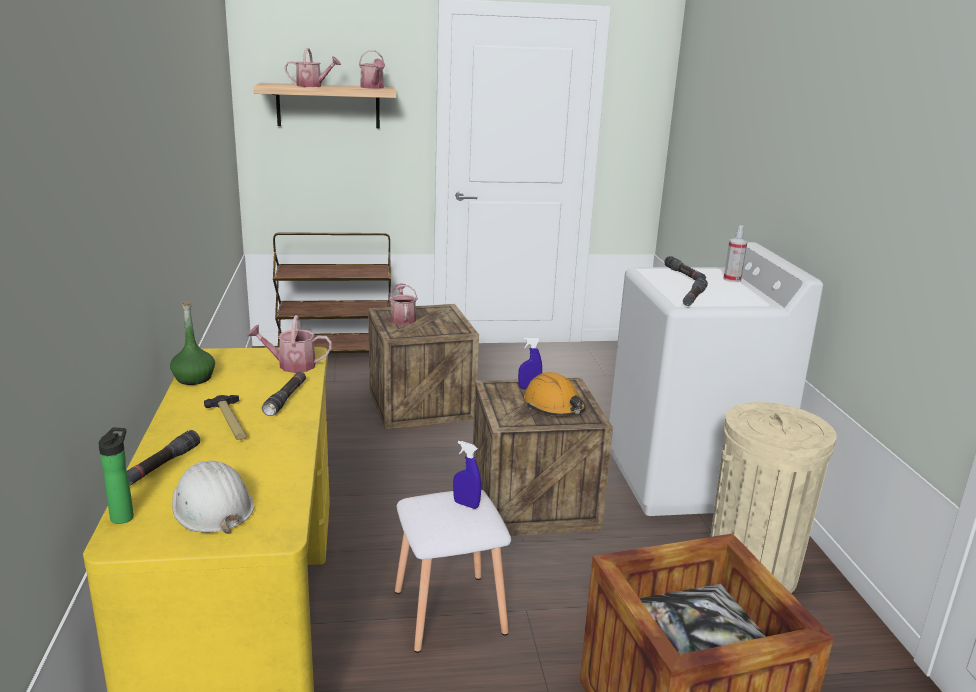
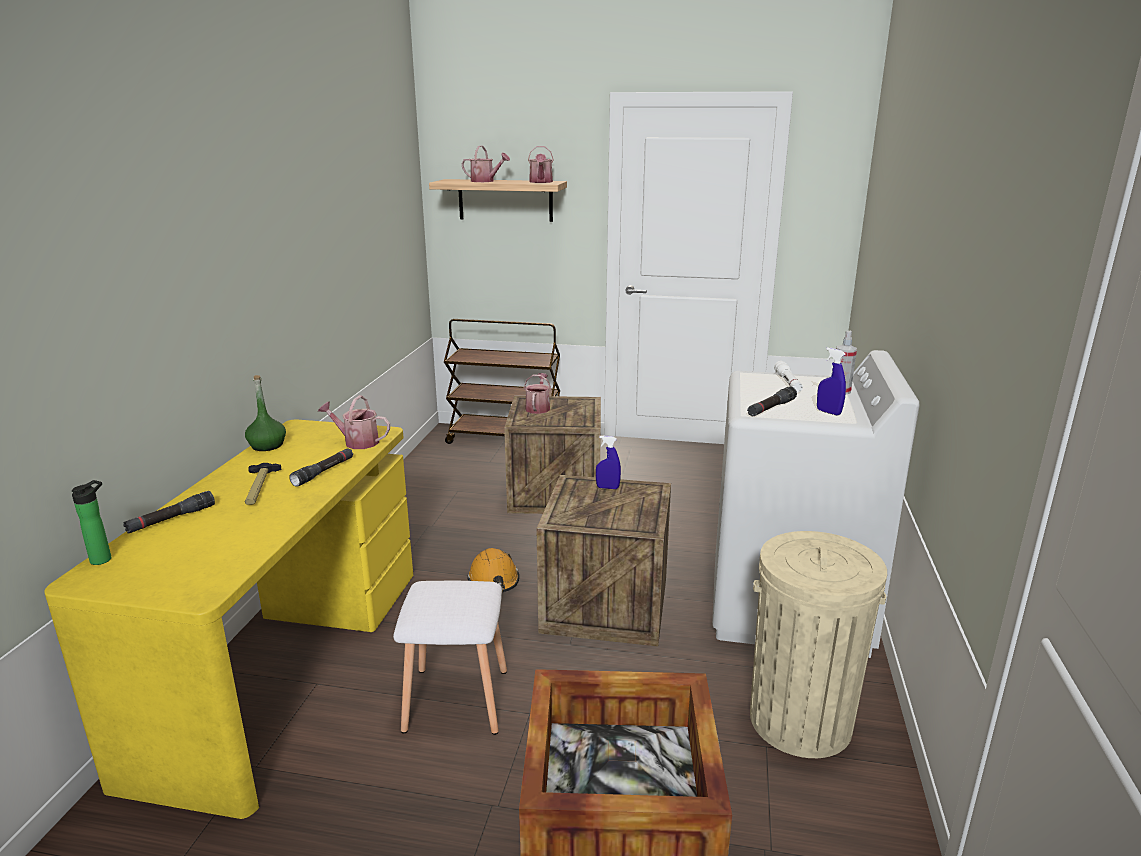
camera: 20 degrees right, 0 degrees up
white hard hat [172,460,254,534] -> none
blue spray bottle [453,441,481,509] -> blue spray bottle moved to [817,347,846,416]
orange hard hat [524,372,586,416] -> orange hard hat moved to [467,548,519,592]
black flashlight [664,256,706,280] -> white flashlight [774,361,803,392]

